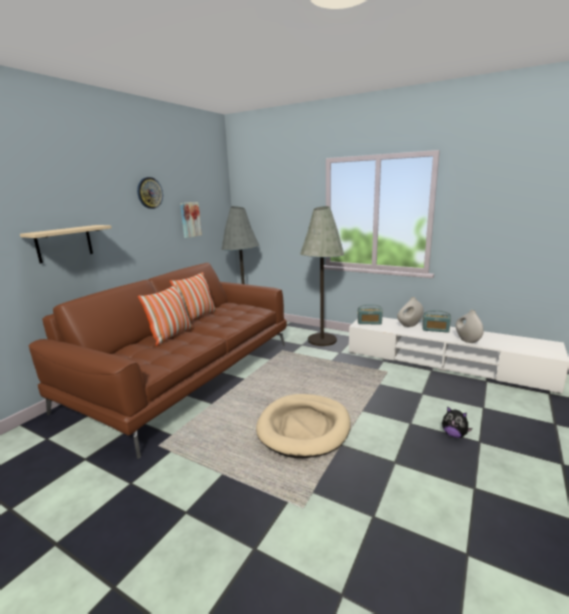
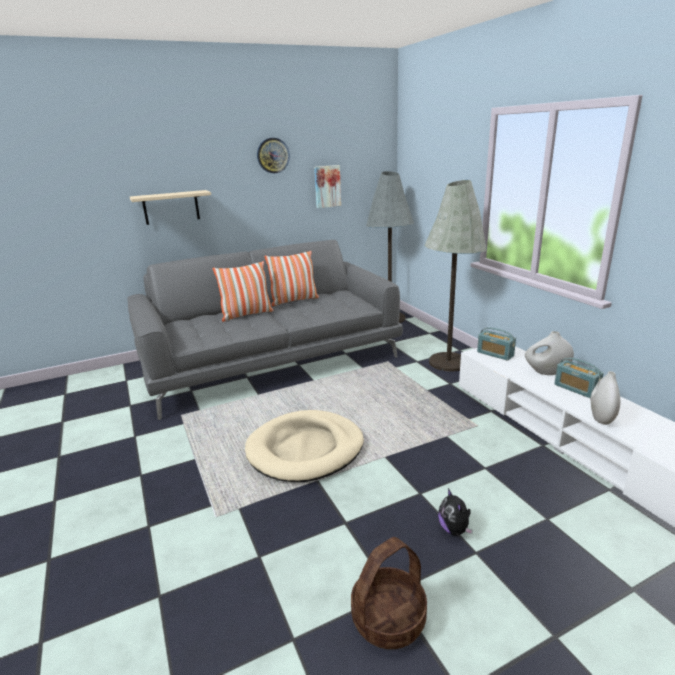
camera: 35 degrees right, 5 degrees up
brown sofa [29,263,287,459] -> grey sofa [127,240,403,420]
none -> basket [351,537,427,649]

